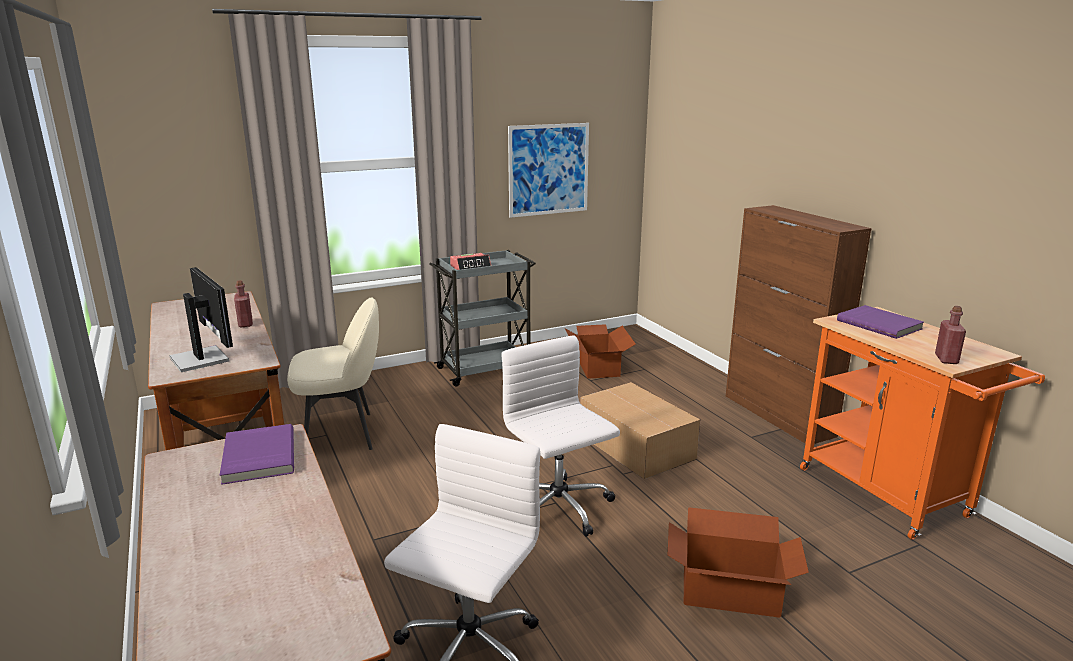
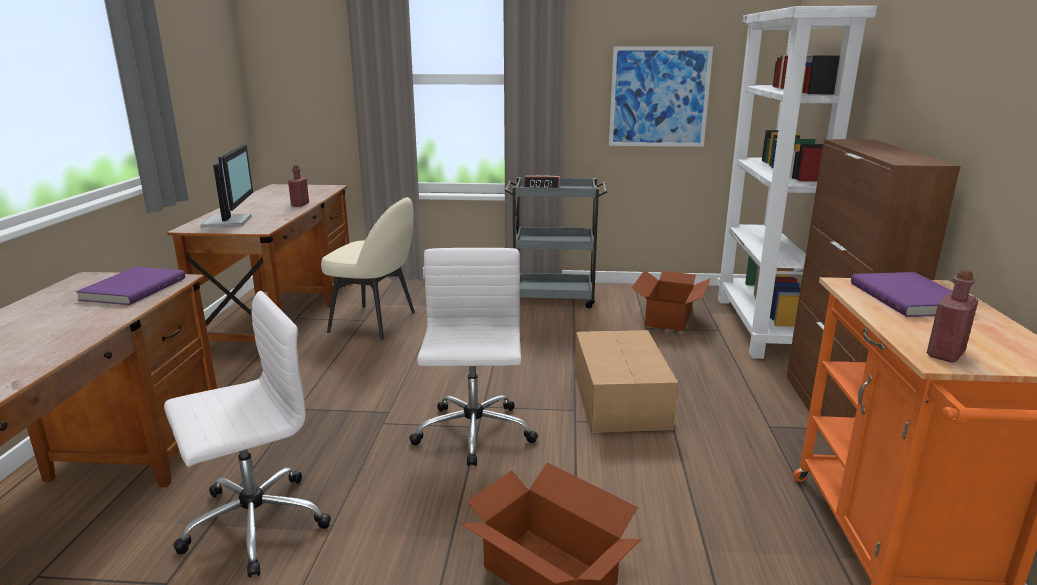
camera: 30 degrees right, 0 degrees up
none -> white bookcase [717,6,877,359]

